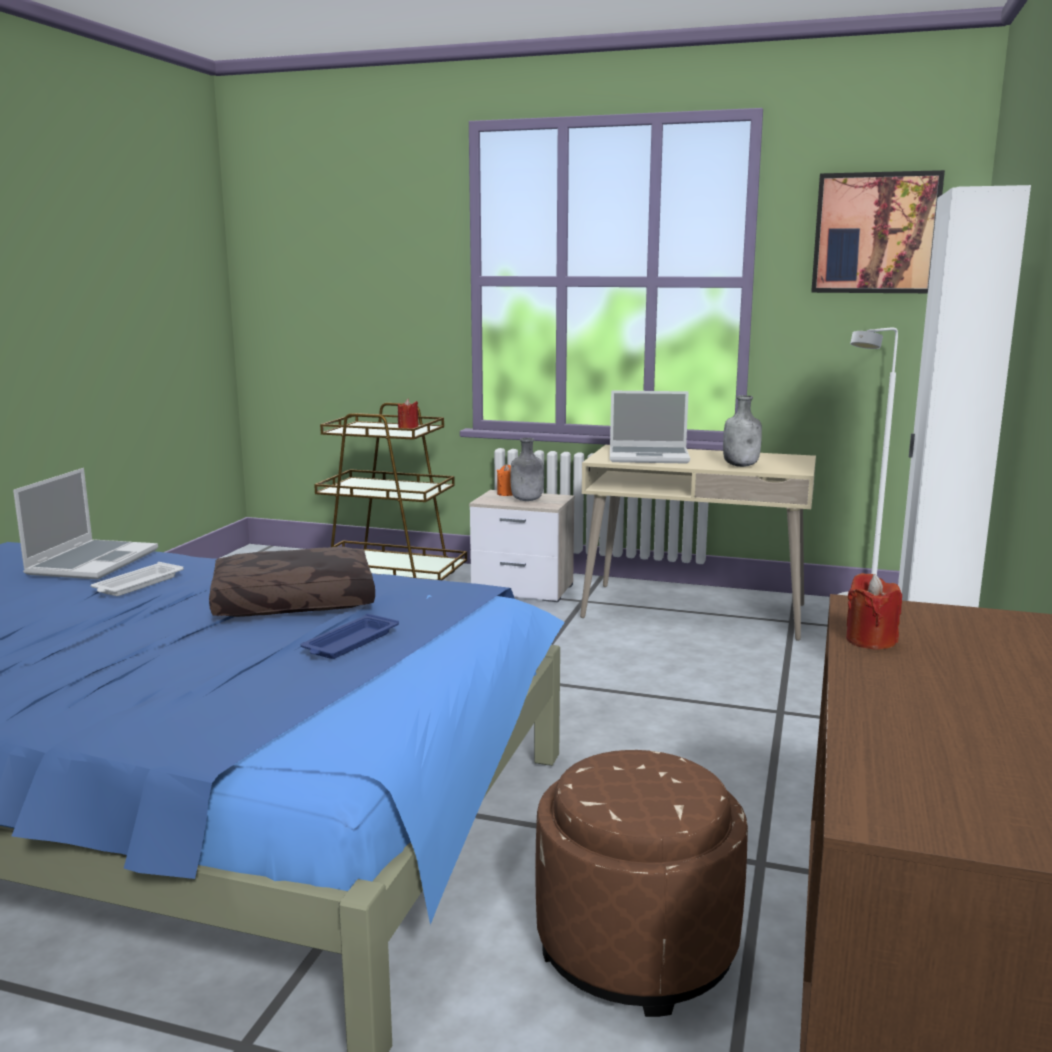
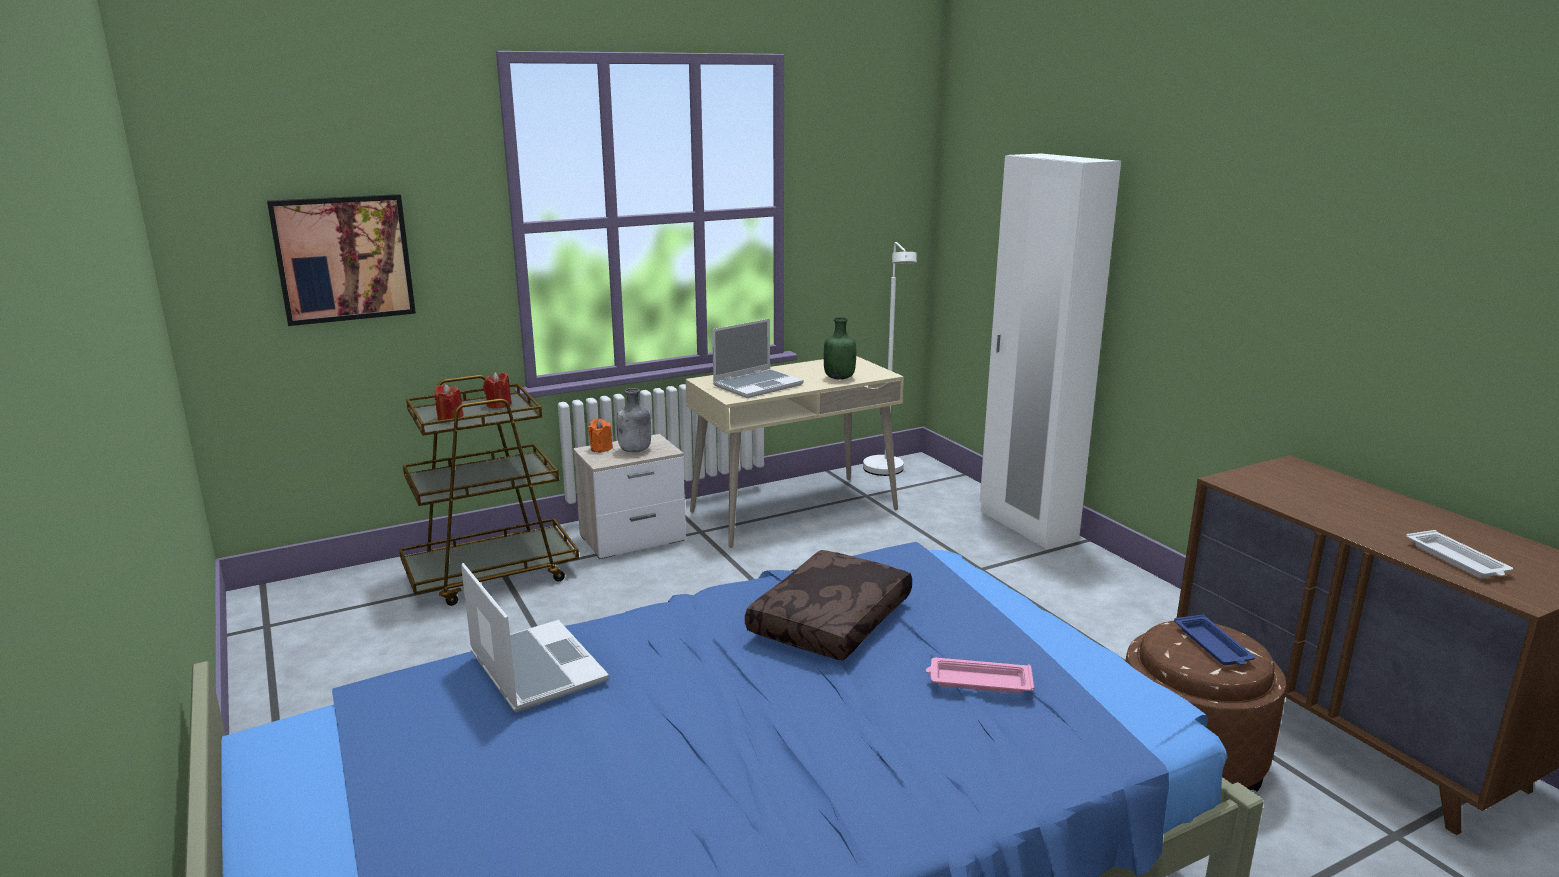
camera: 45 degrees left, 5 degrees up
white tray [91,562,184,596] -> white tray moved to [1406,530,1513,578]
blue tray [301,614,399,659] -> blue tray moved to [1174,615,1255,665]
grey bottle [723,395,762,467] -> green bottle [824,317,856,380]
picture [811,170,945,293] -> picture moved to [267,194,416,326]
red candle [846,573,902,650] -> red candle moved to [435,384,464,420]
none -> pink tray [926,658,1034,693]

